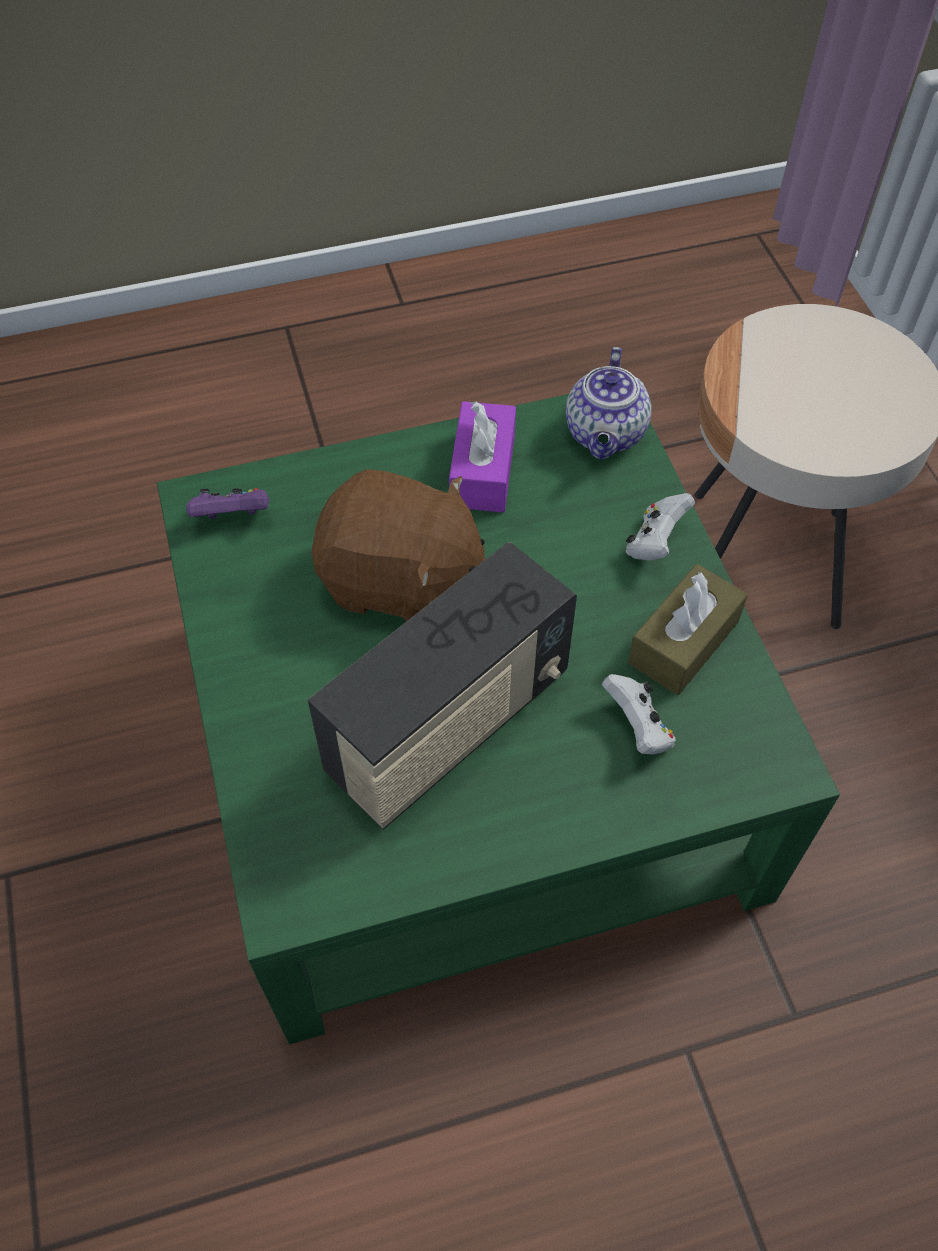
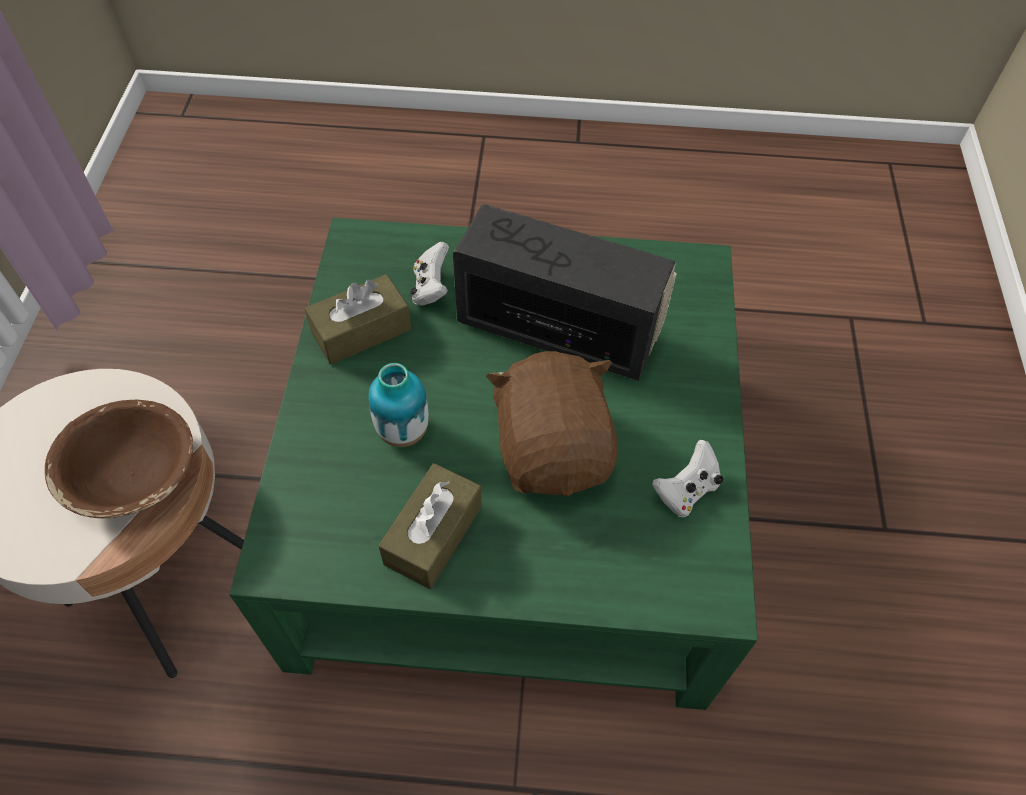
camera: 160 degrees left, 0 degrees up
purple game controller [186,488,269,519] -> none
radio [308,541,577,830] -> radio turned 45 degrees clockwise [453,204,676,381]
brown plush toy [311,469,485,621] -> brown plush toy turned 45 degrees clockwise [486,351,618,497]
purple tissue box [449,401,516,512] -> brown tissue box [378,463,482,589]
teapot [566,347,652,460] -> none
white game controller [626,493,695,561] -> white game controller moved to [652,440,723,517]
none -> brown bowl [45,400,193,518]
none -> vase [368,363,429,447]

